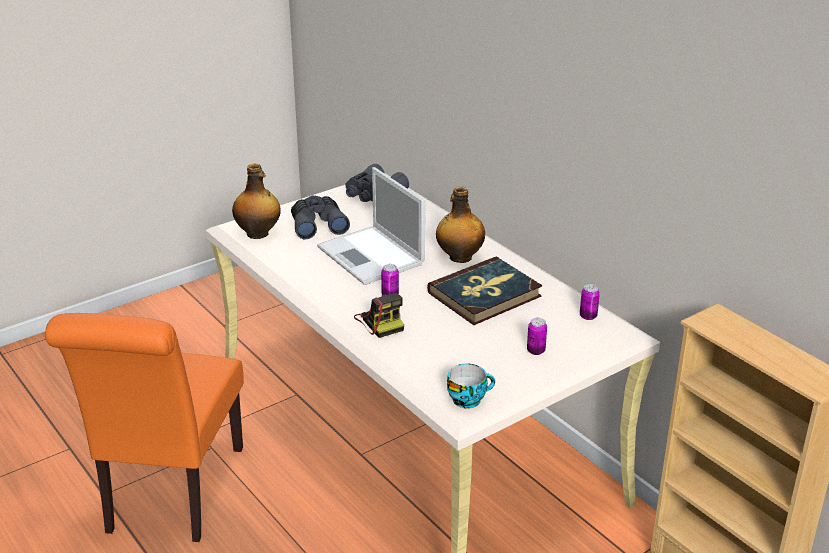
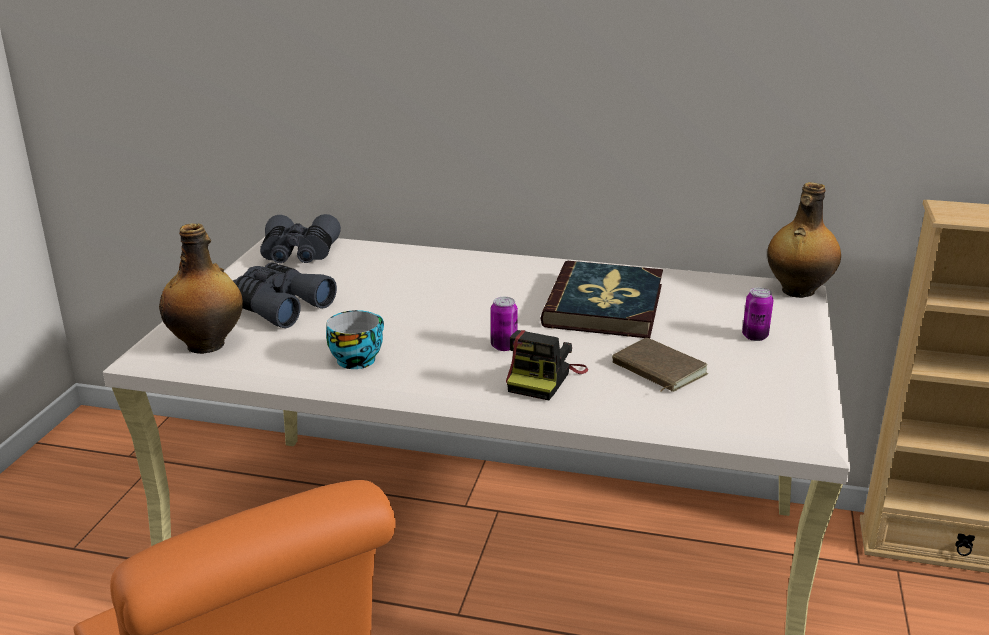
camera: 40 degrees left, 5 degrees down
laptop [317,167,425,285] -> none
camera [354,293,404,338] -> camera turned 90 degrees clockwise [506,330,588,400]
bottle [436,186,485,263] -> bottle moved to [767,182,841,298]
cup [447,364,495,409] -> cup moved to [326,310,384,369]
can [580,284,600,320] -> none
none -> brown book [612,338,708,392]

